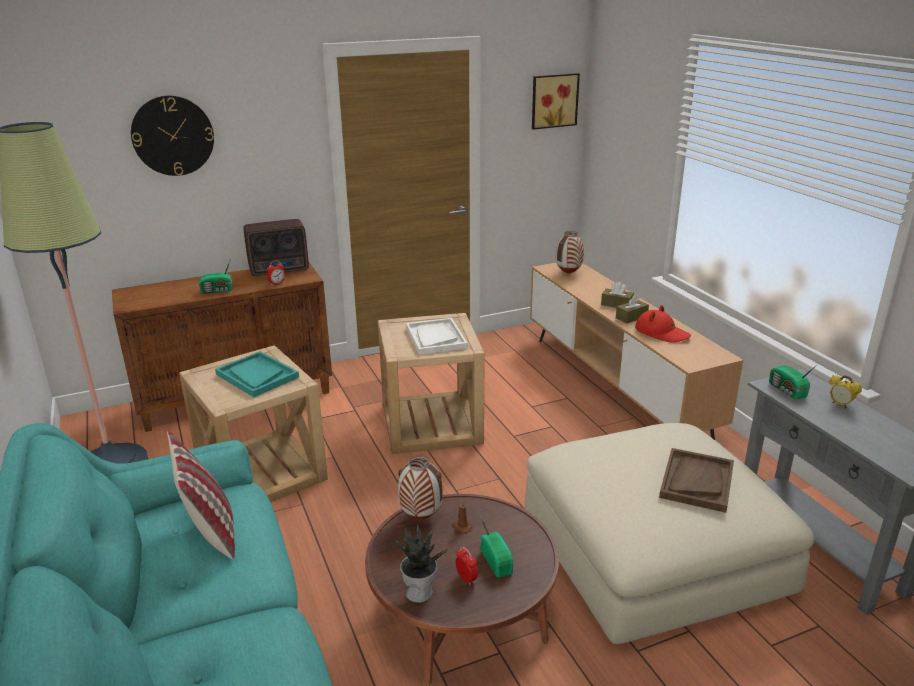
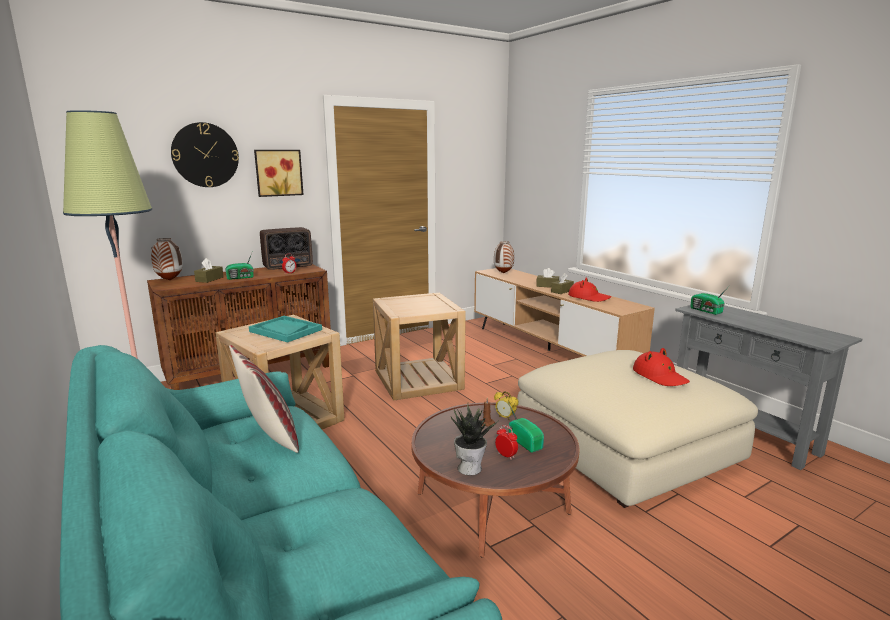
camera: 10 degrees left, 10 degrees down
vase [398,455,443,519] -> vase moved to [151,238,183,281]
white tray [406,318,468,355] -> none
picture [532,73,580,130] -> picture moved to [254,150,304,197]
brown tray [659,448,734,513] -> red hat [633,348,690,386]
alarm clock [829,375,862,408] -> alarm clock moved to [494,391,519,420]
none -> brown tissue box [194,258,224,283]

